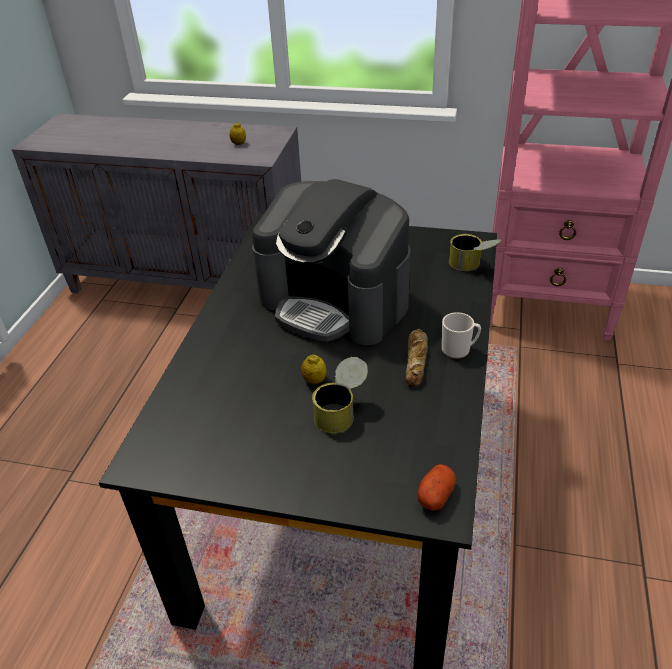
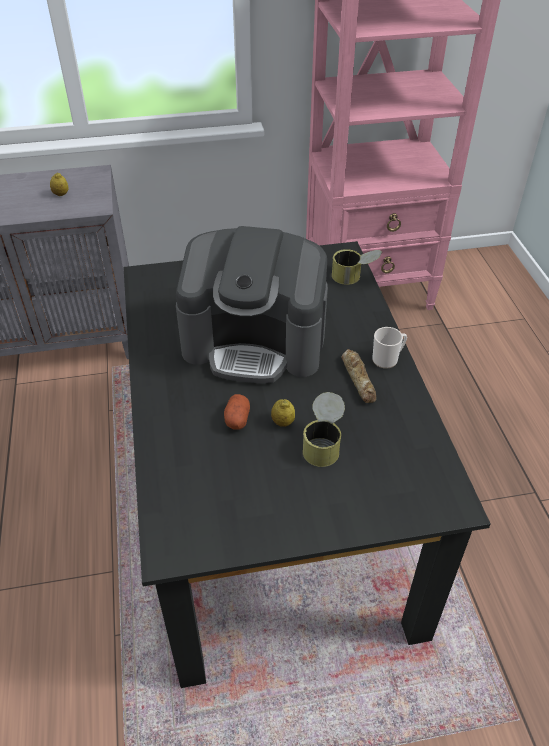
camera: 25 degrees left, 5 degrees up
potato [418,464,456,511] -> potato moved to [224,394,250,430]

